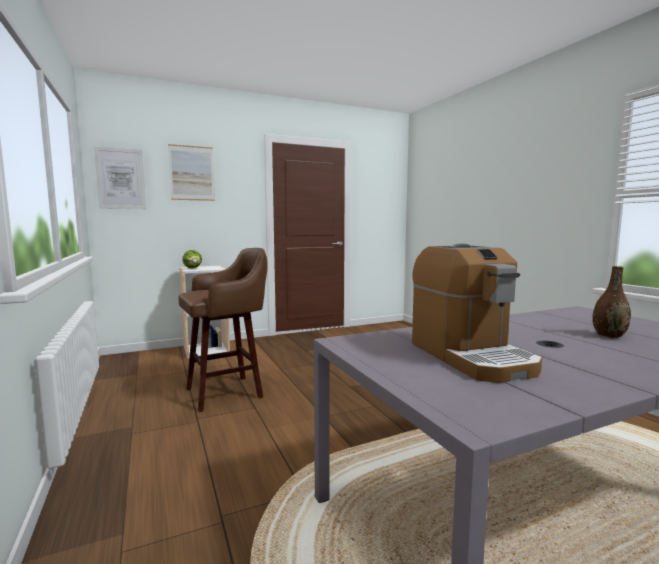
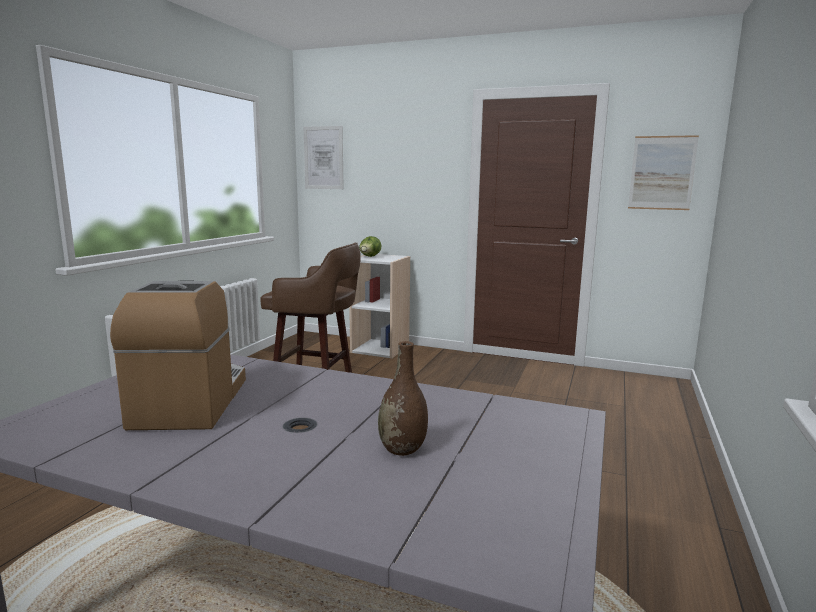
camera: 45 degrees right, 5 degrees up
picture [168,144,215,201] -> picture moved to [628,135,699,210]
coffee machine [412,243,542,383] -> coffee machine turned 150 degrees clockwise [110,280,246,430]

